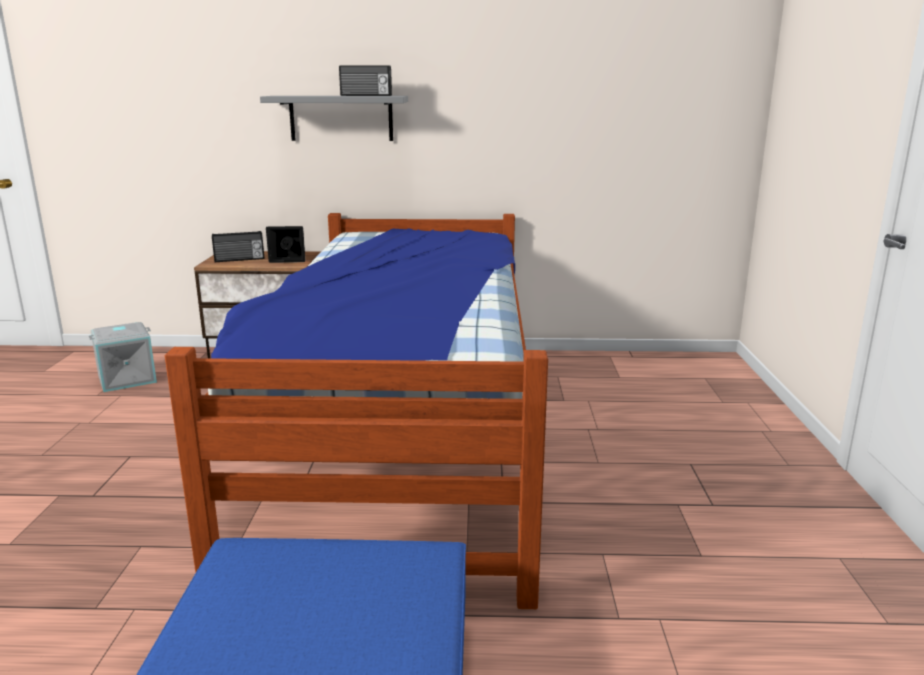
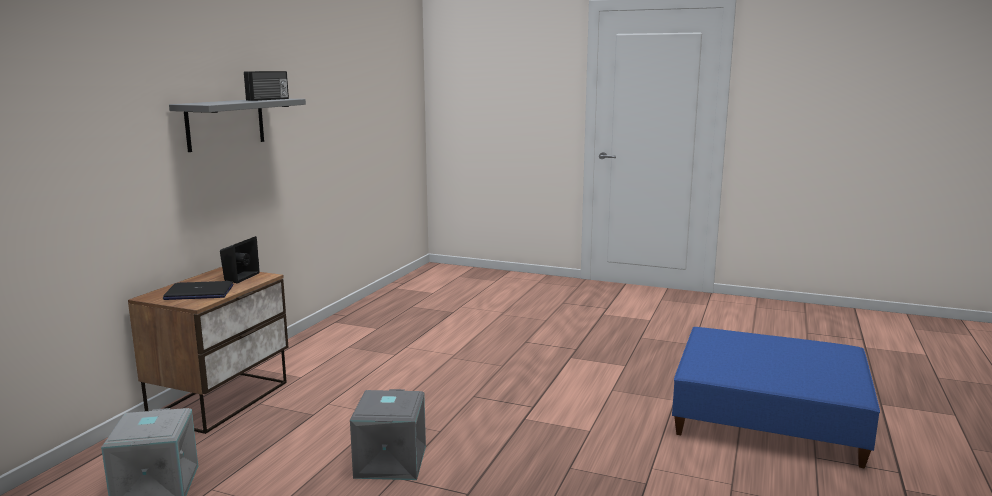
camera: 70 degrees left, 5 degrees down
bed [165,213,548,609] -> none
radio [212,231,264,262] -> laptop [163,281,233,300]
none -> grey storage box [350,389,426,480]

